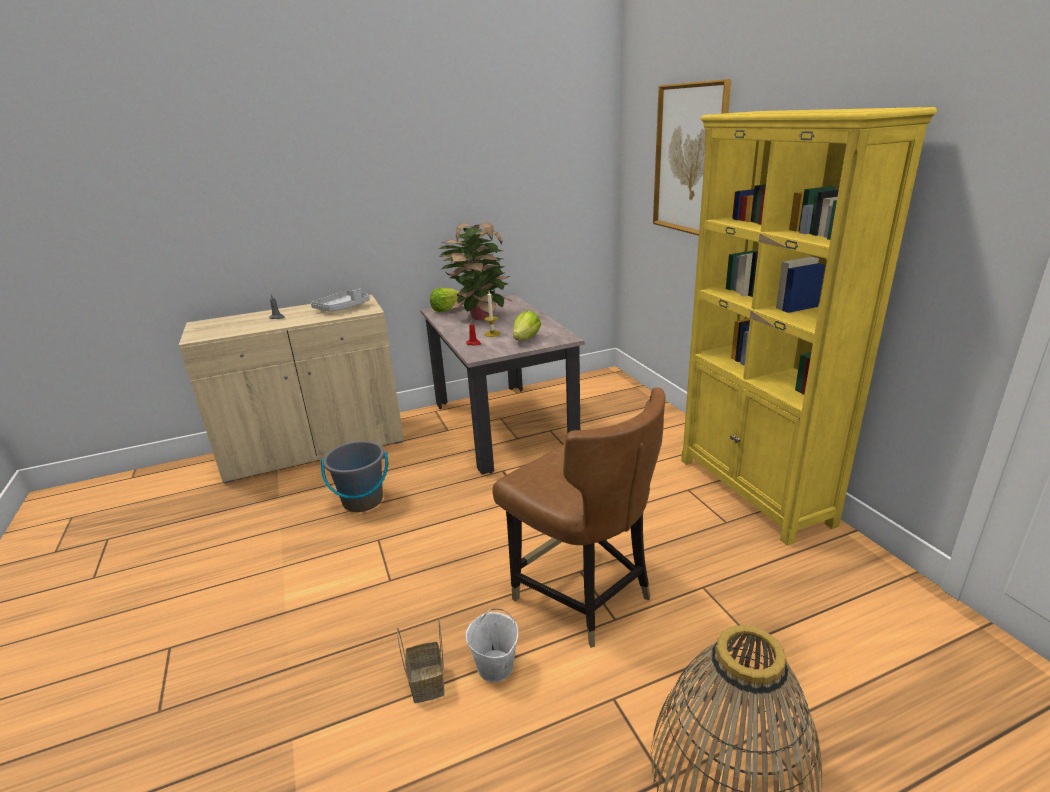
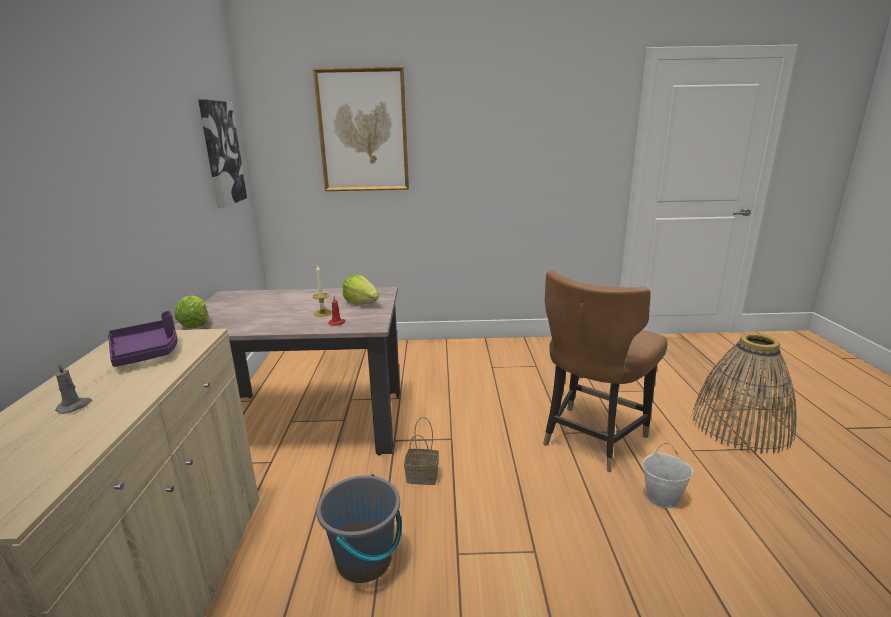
camera: 70 degrees left, 5 degrees down
grey tray [311,288,370,312] -> purple tray [108,311,178,367]
basket [397,619,445,703] -> basket moved to [404,417,439,485]
potted plant [439,223,511,320] -> none
brown chair [492,387,666,648] -> brown chair turned 150 degrees clockwise [543,271,668,472]
yellow bookcase [681,107,937,545] -> none
none -> picture [198,99,247,208]

